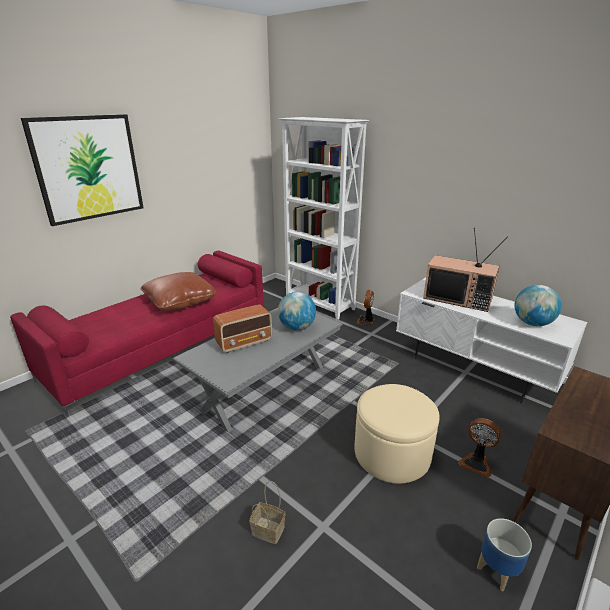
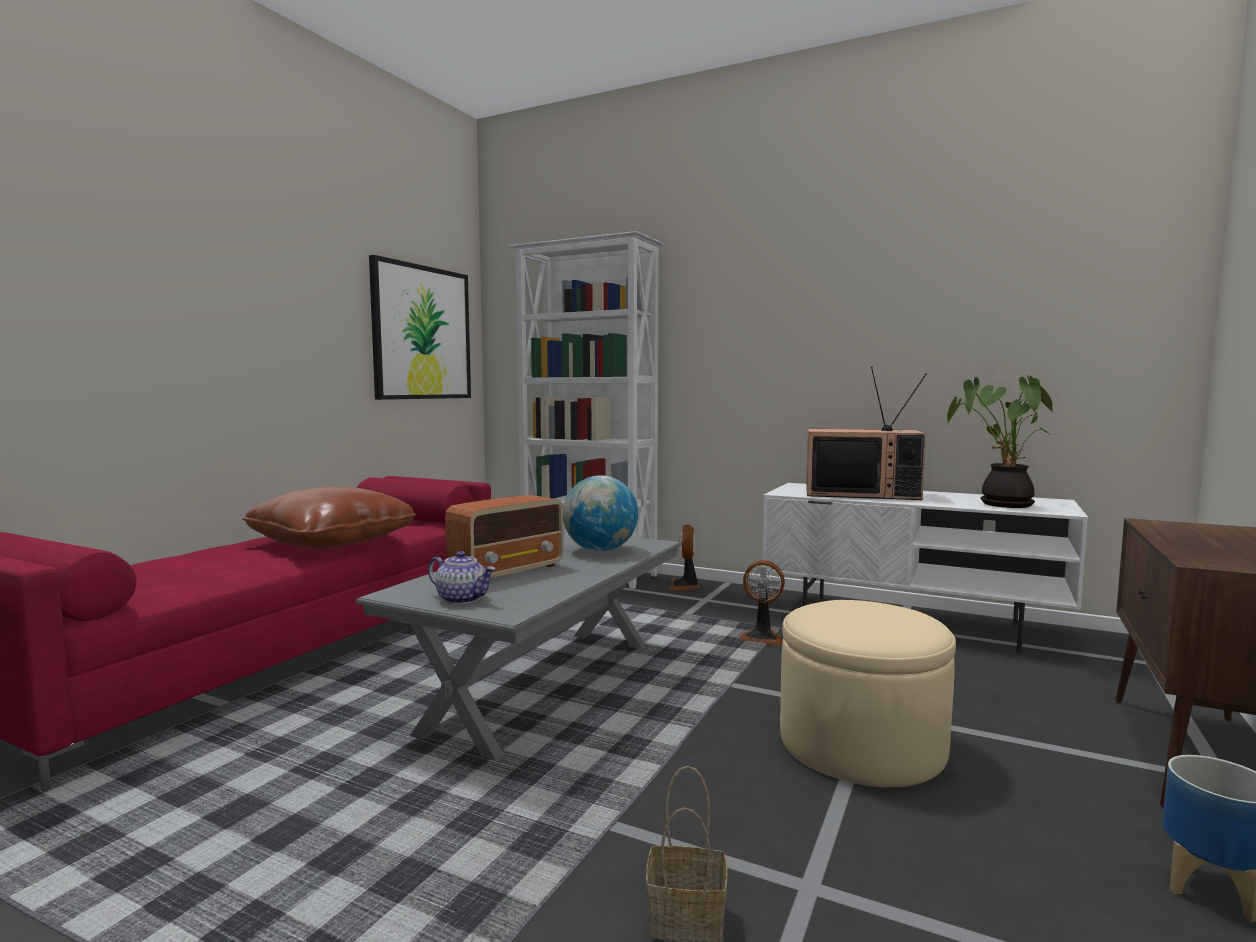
camera: 15 degrees left, 20 degrees down
picture [21,114,144,226] -> picture moved to [369,255,471,400]
fan [459,418,501,478] -> fan moved to [739,560,785,646]
globe [515,285,562,326] -> potted plant [947,375,1054,508]
none -> teapot [428,551,495,604]

